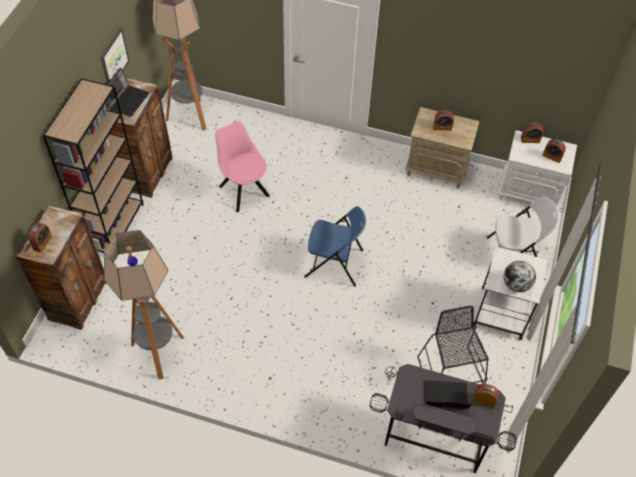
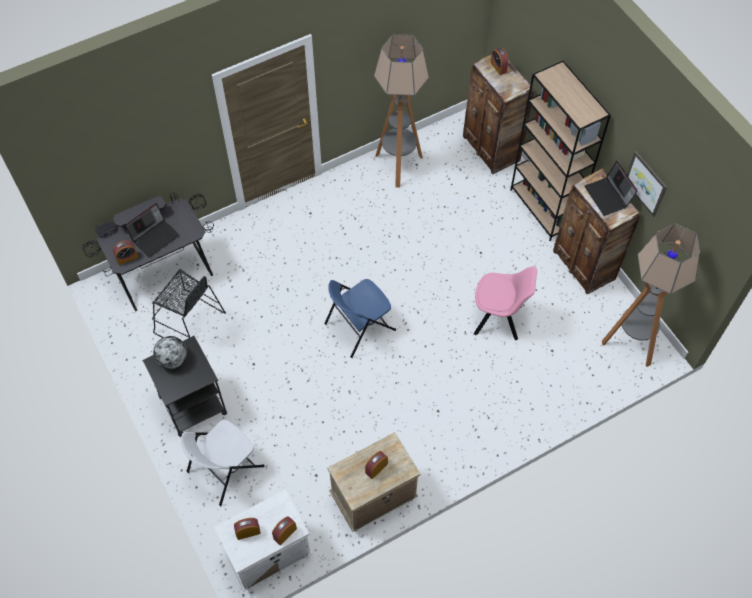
camera: 135 degrees right, 5 degrees up
white cart [474,246,547,340] -> black cart [142,336,227,436]

